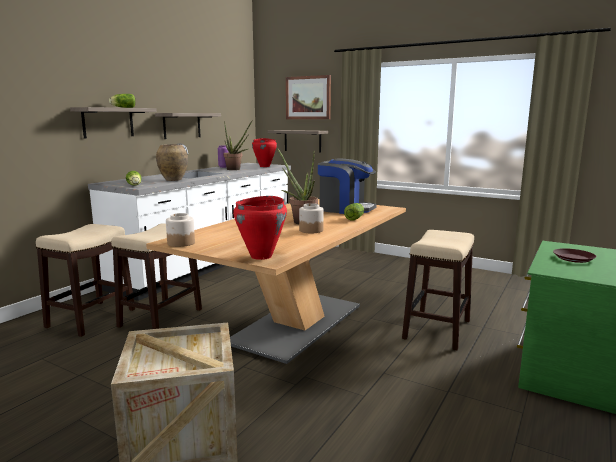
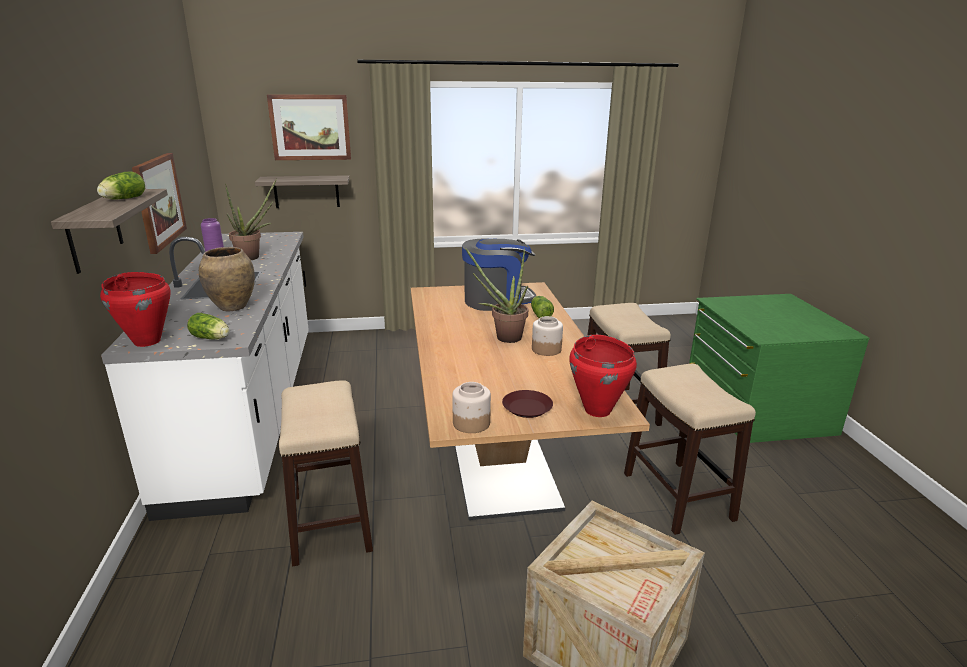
camera: 40 degrees left, 10 degrees up
stool [36,224,135,337] -> stool moved to [624,364,756,535]
shelf [155,113,221,139] -> picture [132,153,187,254]
red cooking pot [252,138,277,167] -> red cooking pot moved to [100,272,171,347]
brown plate [553,248,597,263] -> brown plate moved to [502,390,553,418]

